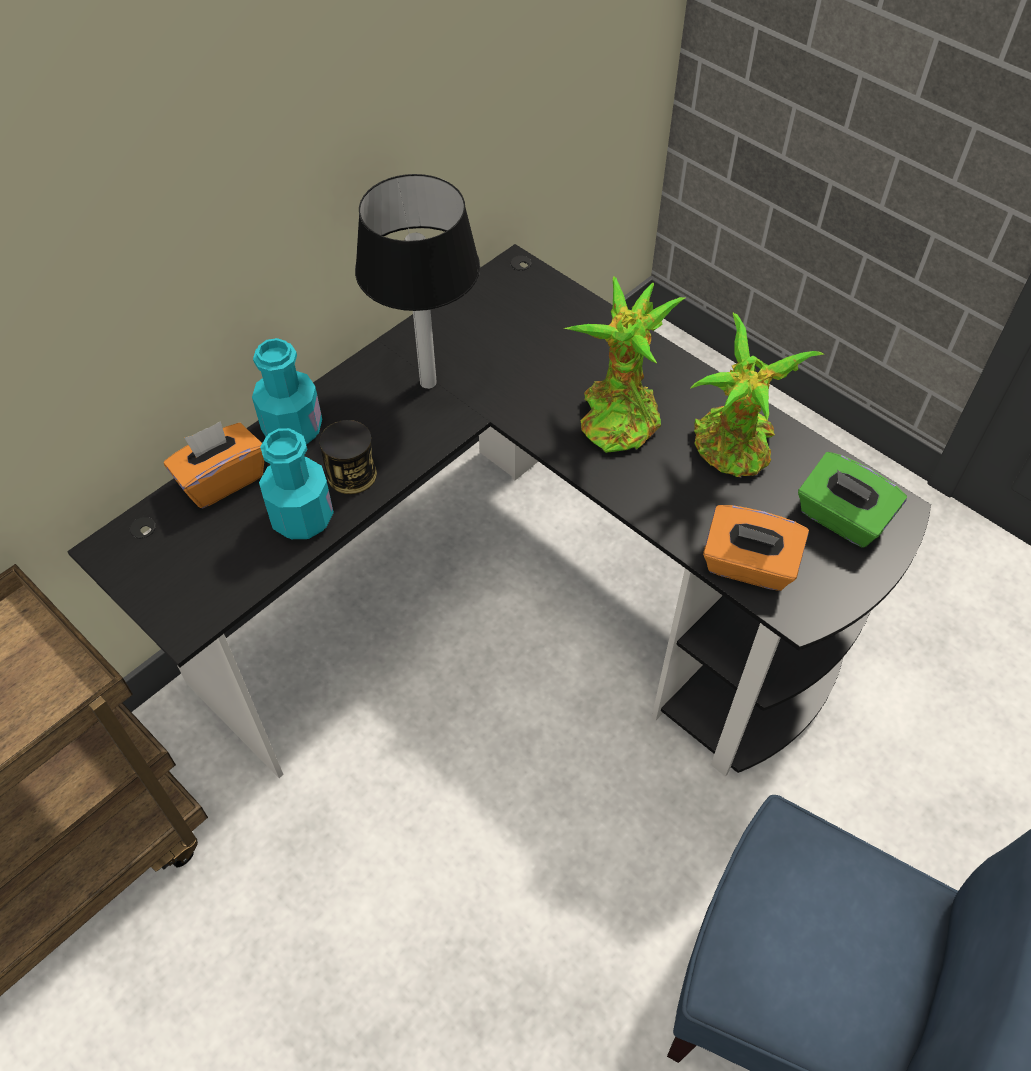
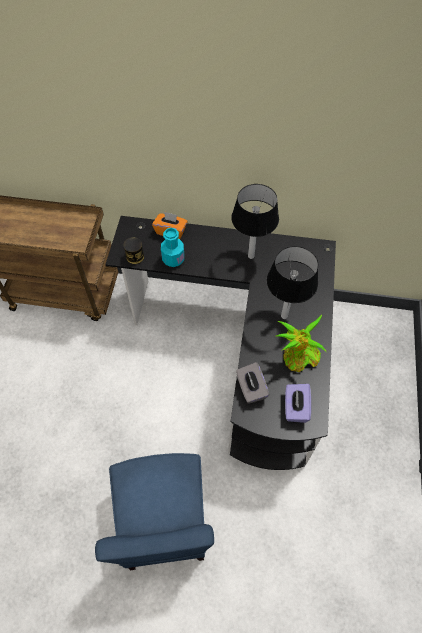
camera: 55 degrees right, 5 degrees up
turquoise bottle [252,338,322,445] -> none
can [320,420,377,494] -> can moved to [124,237,144,264]
potted plant [563,277,685,453] -> table lamp [267,246,318,319]
orange tissue box [703,505,809,591] -> grey tissue box [236,362,269,404]
green tissue box [798,452,907,548] -> purple tissue box [285,384,311,423]

